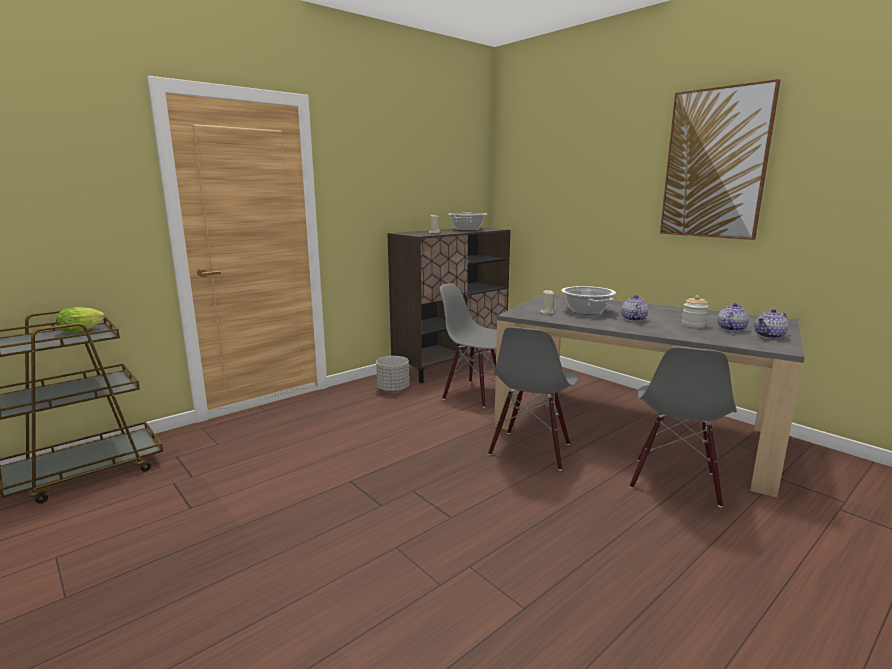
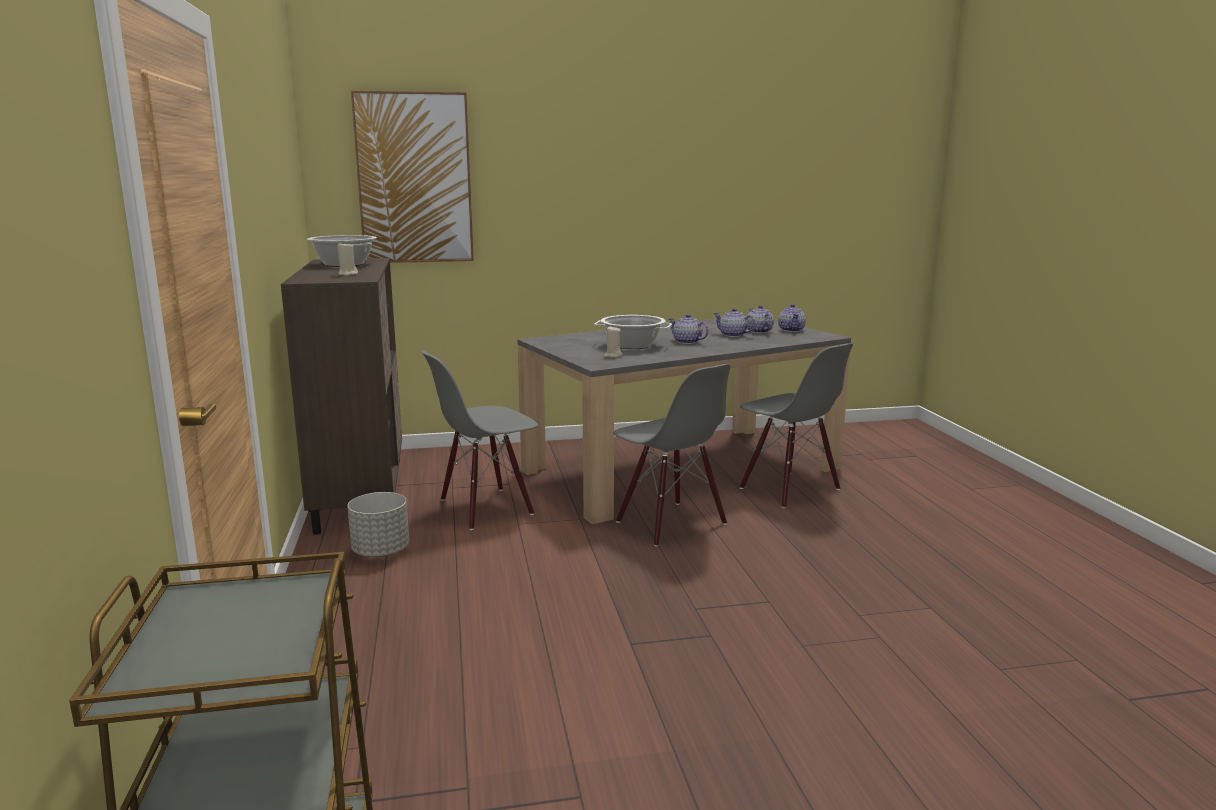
camera: 60 degrees left, 0 degrees up
lettuce [56,307,105,333] -> none
picture [660,79,781,240] -> picture moved to [351,91,474,263]
jar [682,295,709,328] -> teapot [713,308,756,337]

